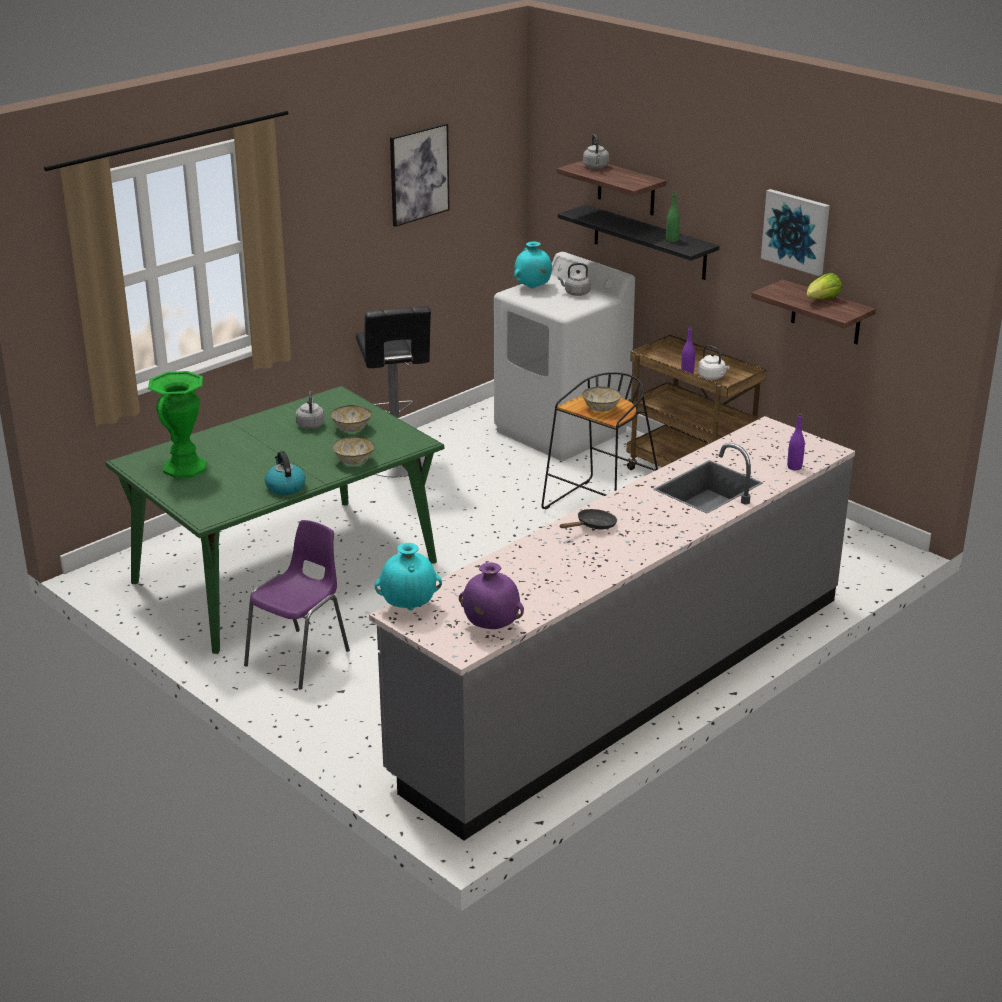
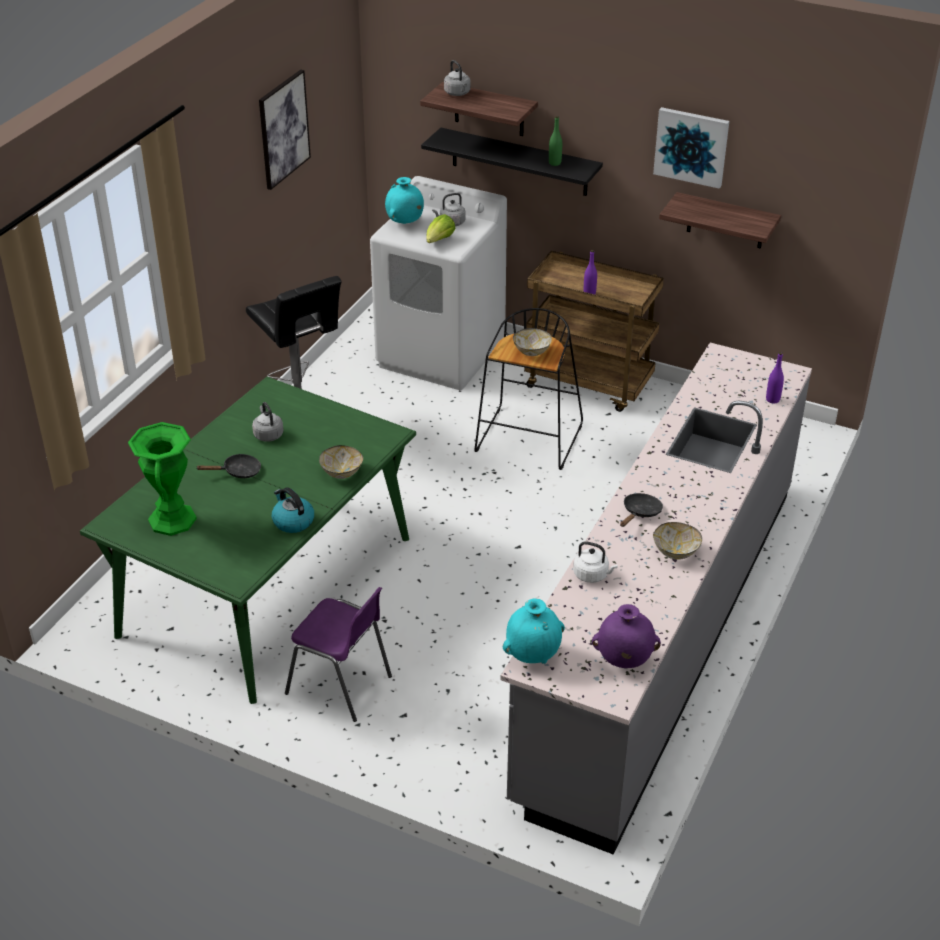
camera: 20 degrees left, 10 degrees up
purple chair [244,520,350,690] -> purple chair turned 105 degrees clockwise [285,587,392,722]
bowl [331,405,372,432] -> bowl moved to [653,522,702,560]
white kettle [698,345,730,380] -> white kettle moved to [573,541,618,583]
lettuce [806,273,842,299] -> lettuce moved to [426,214,455,243]
none -> black frying pan [197,454,261,478]

